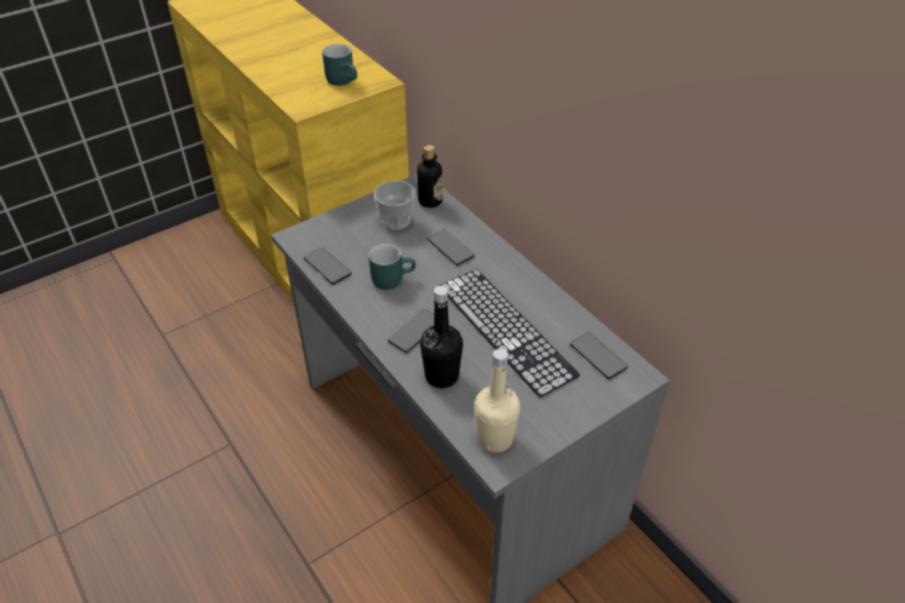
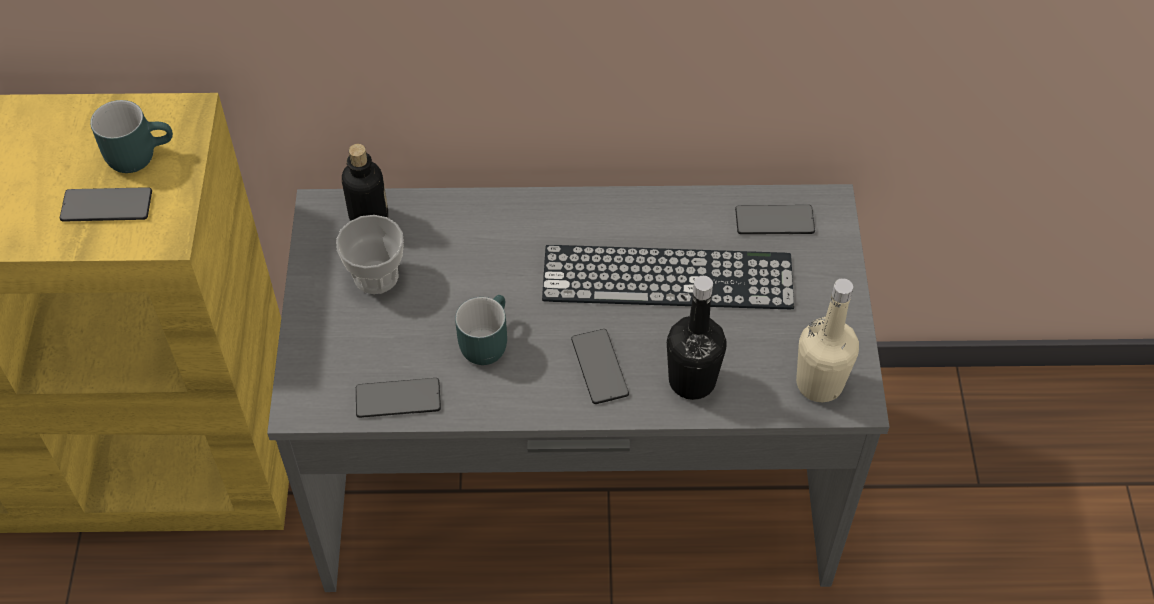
camera: 55 degrees left, 10 degrees up
phone [427,230,474,265] -> phone moved to [60,187,152,222]

